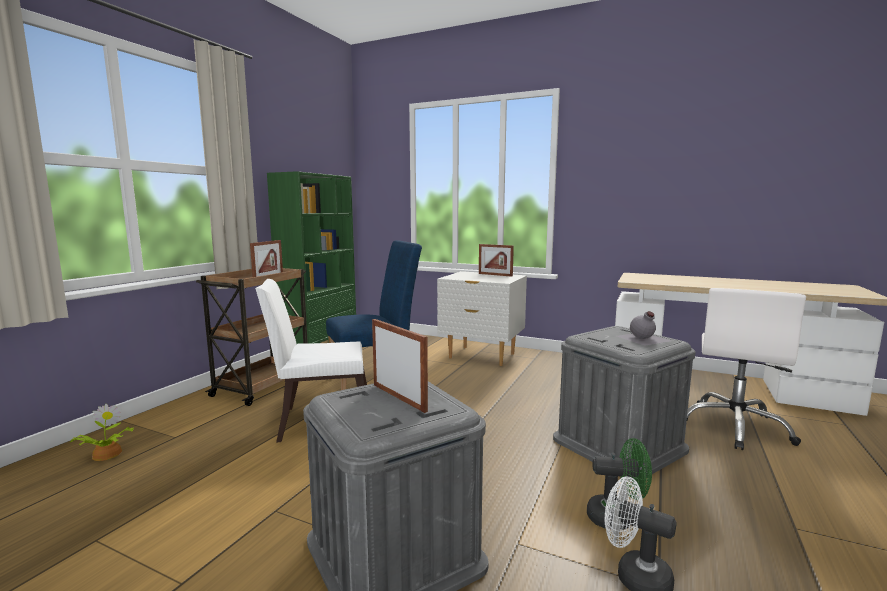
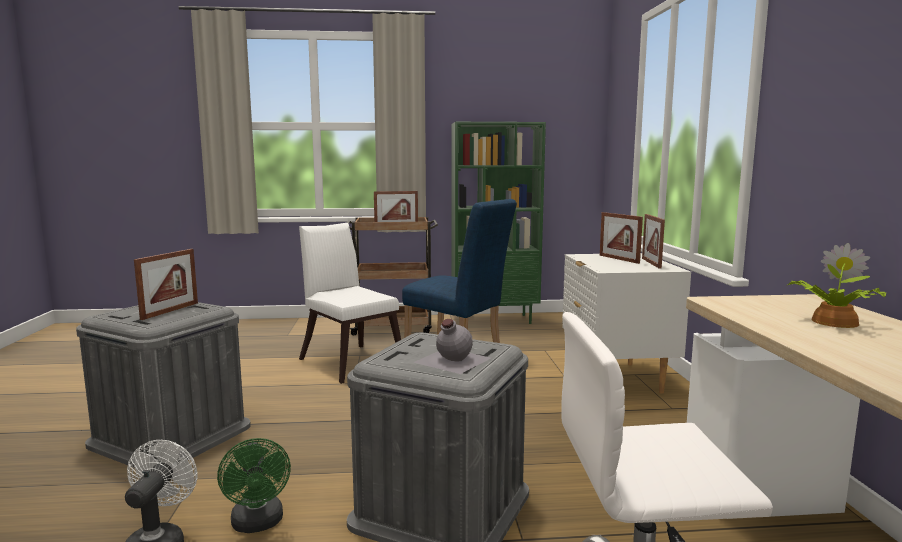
camera: 60 degrees right, 0 degrees up
potted plant [69,404,134,461] -> potted plant moved to [788,243,887,328]
none -> picture frame [600,212,643,264]

